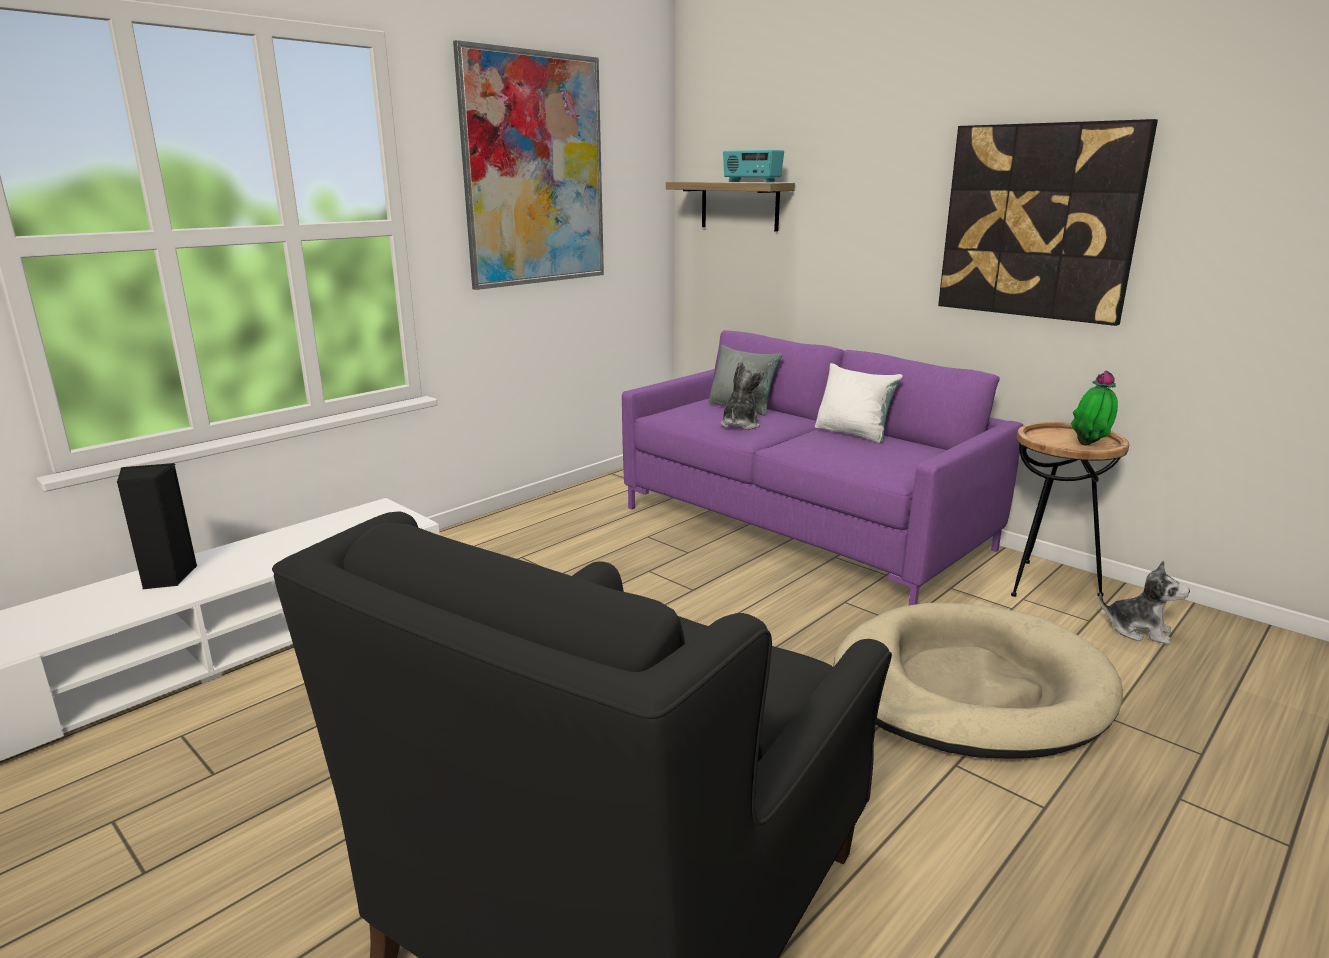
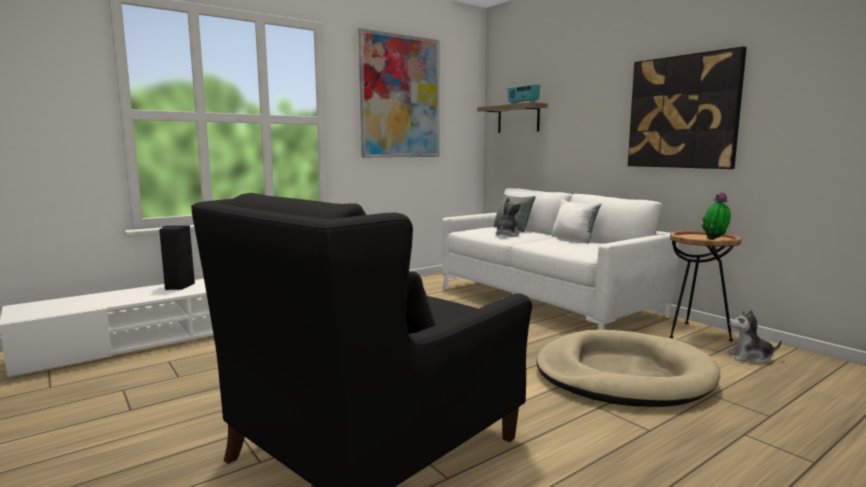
camera: 10 degrees right, 10 degrees down
purple sofa [622,330,1023,605] -> white sofa [442,188,680,330]
plush toy [1099,560,1190,645] -> plush toy turned 150 degrees clockwise [728,310,782,364]

